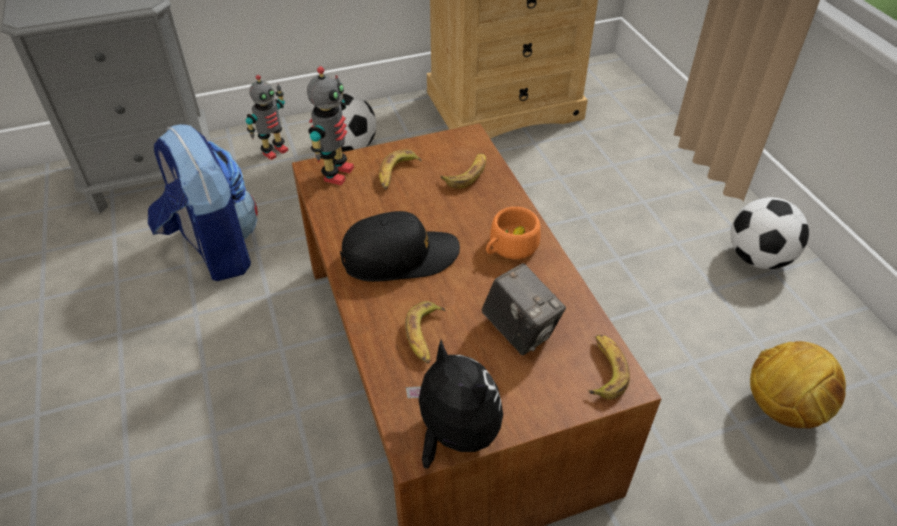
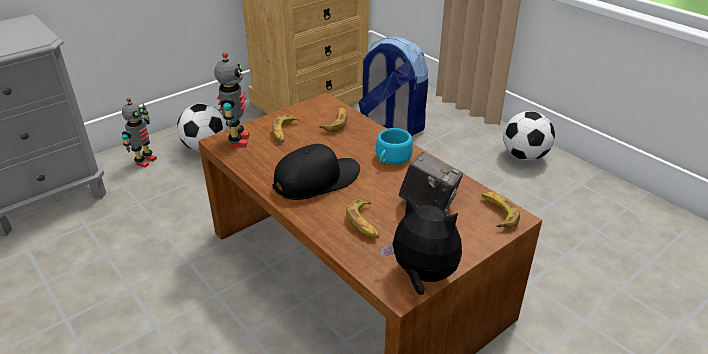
camera: 20 degrees left, 10 degrees down
backpack [148,124,258,281] -> backpack moved to [359,37,428,136]
orange cup [486,207,541,259] -> turquoise cup [376,128,413,165]
football [750,341,846,429] -> none

